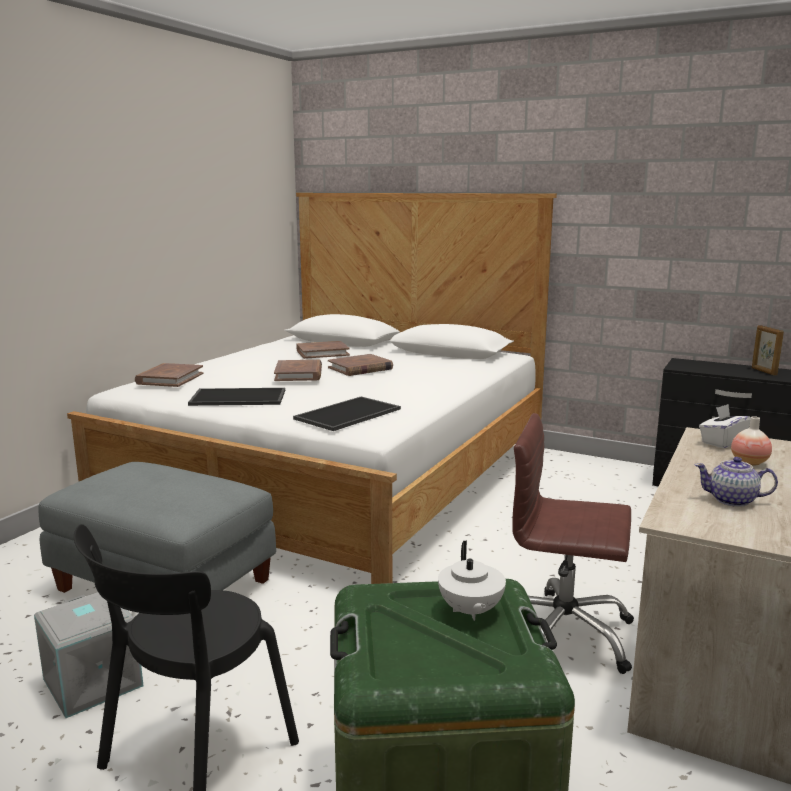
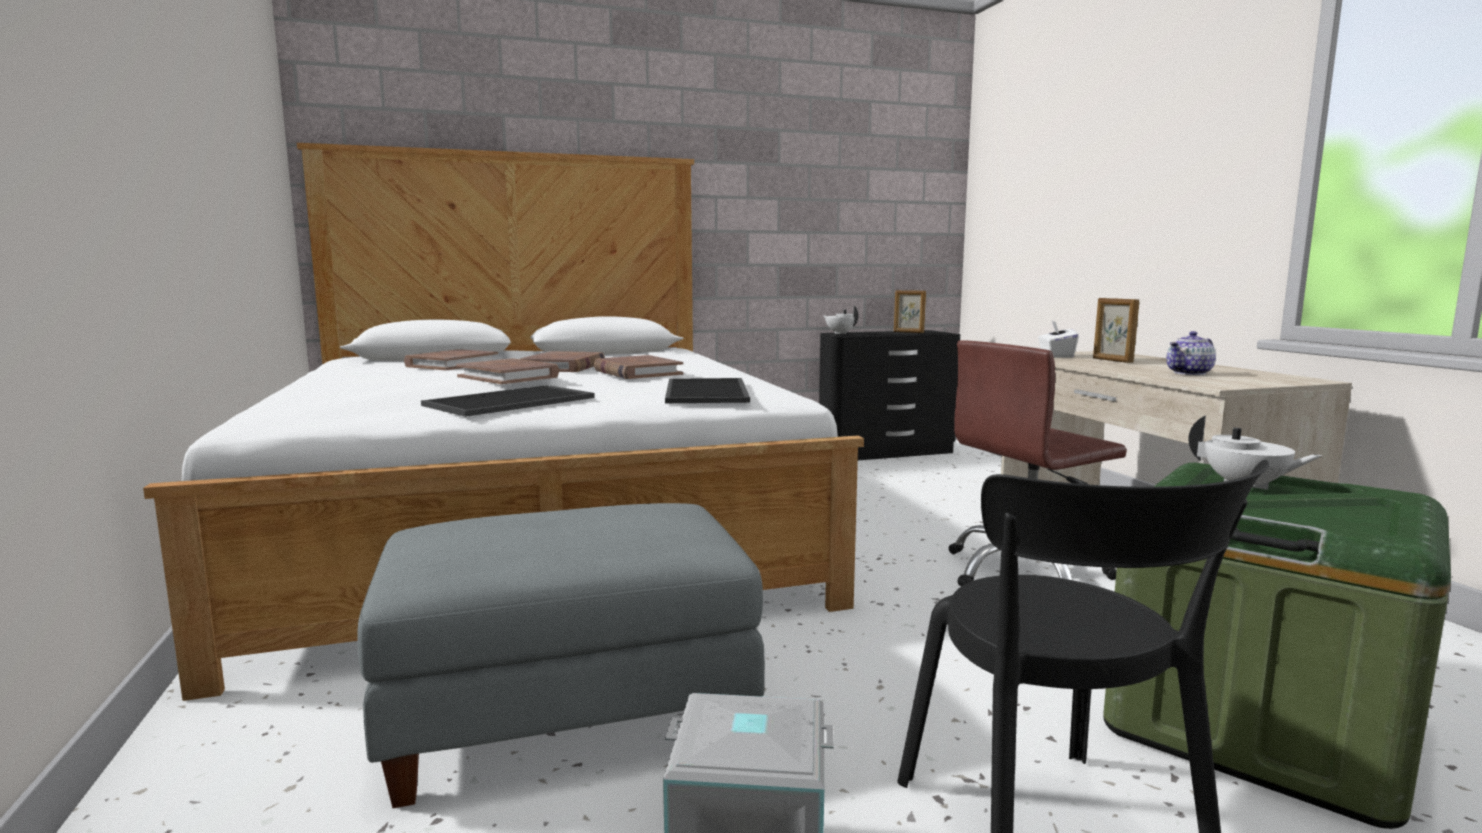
camera: 45 degrees left, 5 degrees down
brown book [135,363,204,387] -> brown book moved to [594,355,684,379]
vase [731,416,772,466] -> picture frame [1093,298,1139,363]
none -> white teapot [824,306,859,334]

